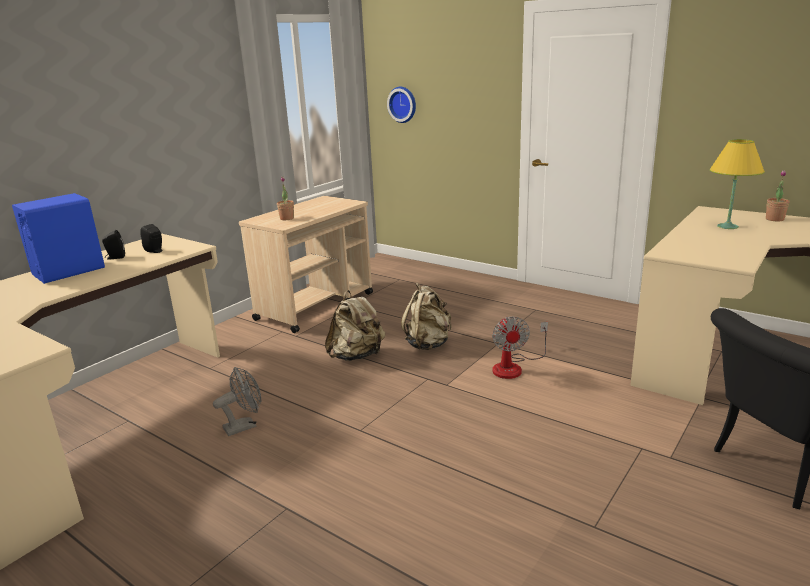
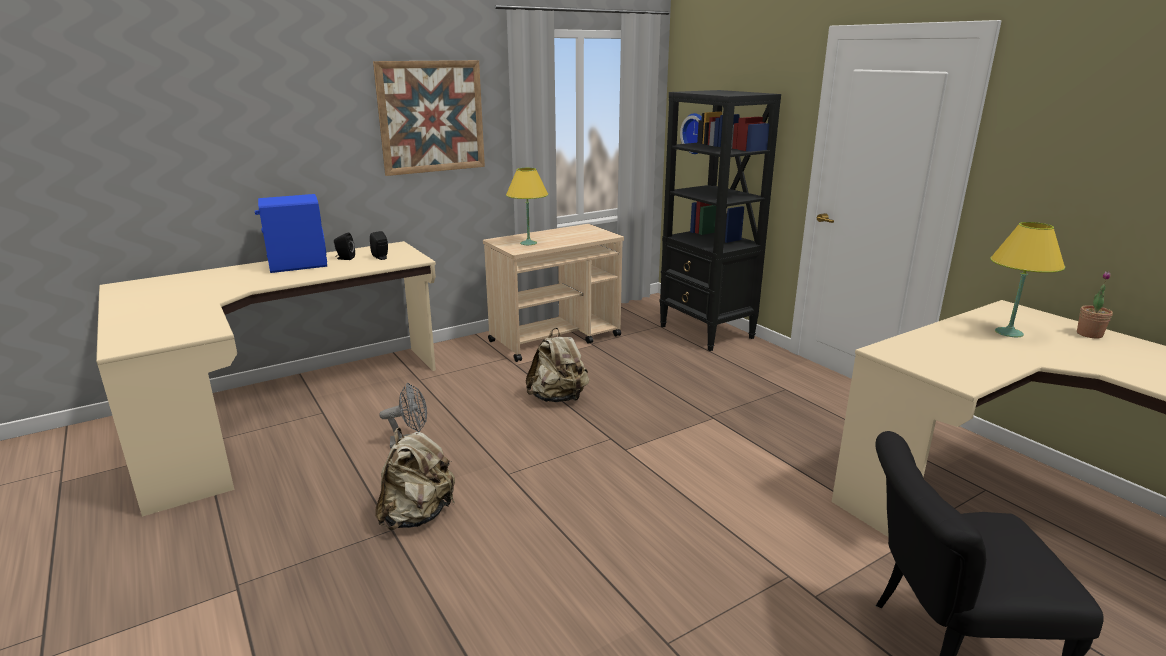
camera: 20 degrees right, 0 degrees up
potted plant [277,176,294,220] -> yellow table lamp [506,168,548,245]
beige backpack [401,282,452,350] -> beige backpack moved to [375,428,455,530]
fan [492,316,548,379] -> none
none -> picture [373,60,485,176]
none -> black bookcase [659,90,781,351]

